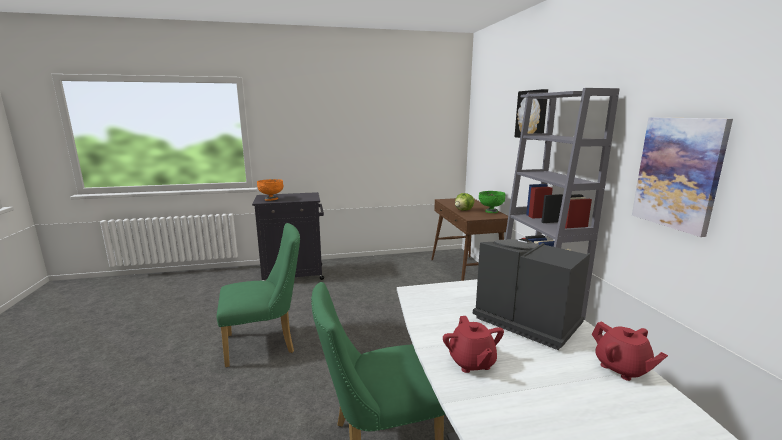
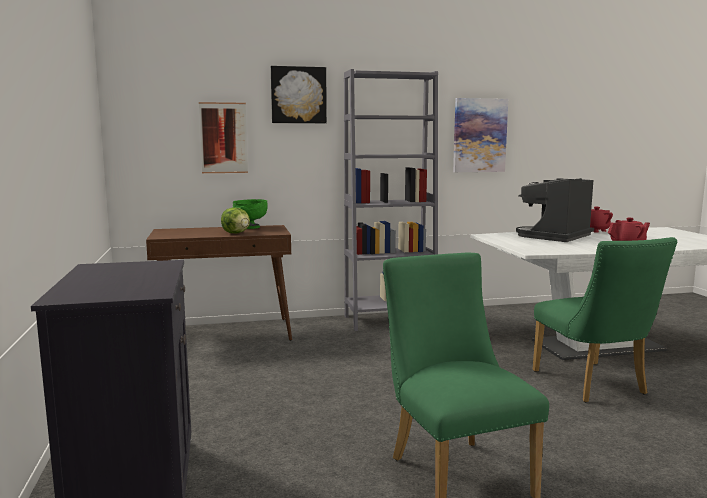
camera: 90 degrees left, 5 degrees down
orange bowl [257,179,284,201] -> none
none -> picture [199,102,248,173]

